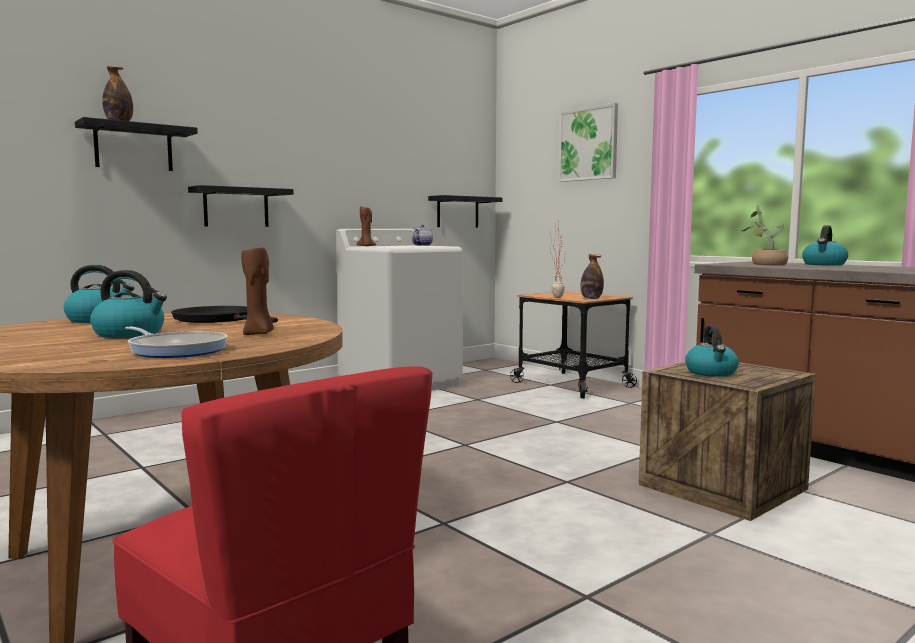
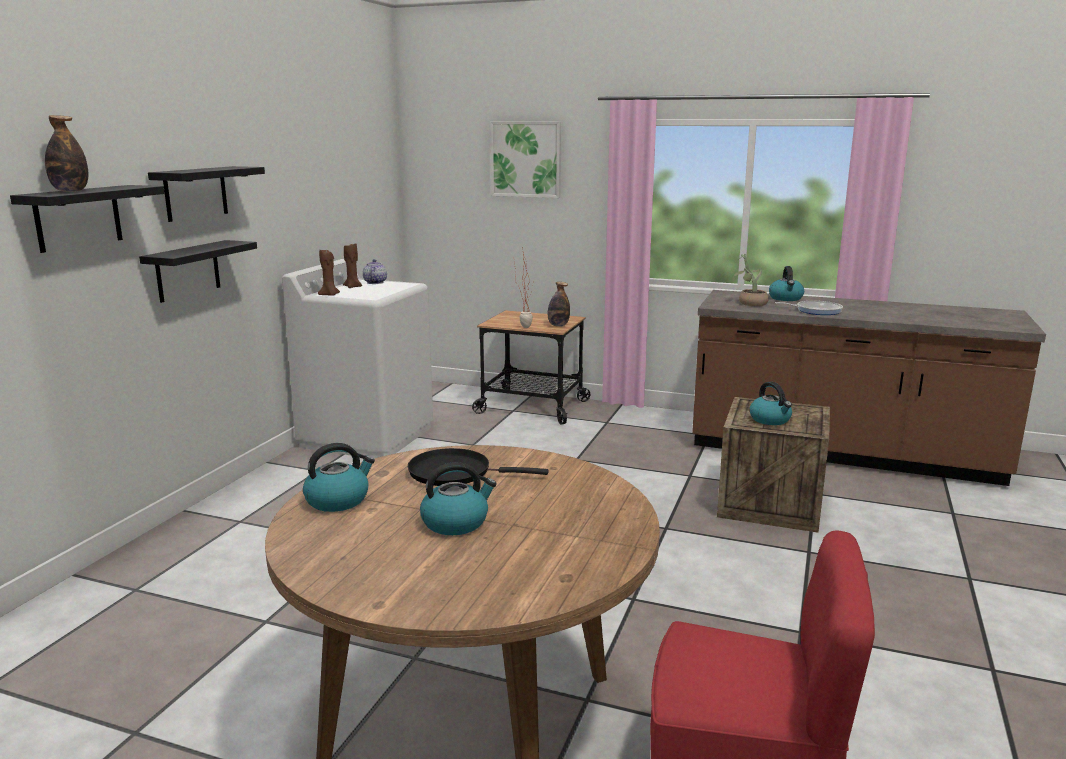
camera: 30 degrees left, 10 degrees up
frying pan [125,327,228,358] -> frying pan moved to [775,301,843,315]
brown candle [241,247,274,335] -> brown candle moved to [343,243,362,288]
black shelf [428,195,502,228] -> black shelf moved to [148,166,265,222]

